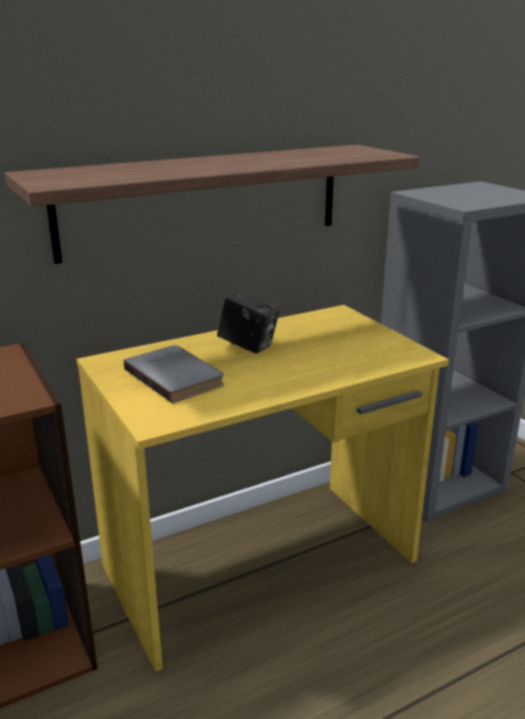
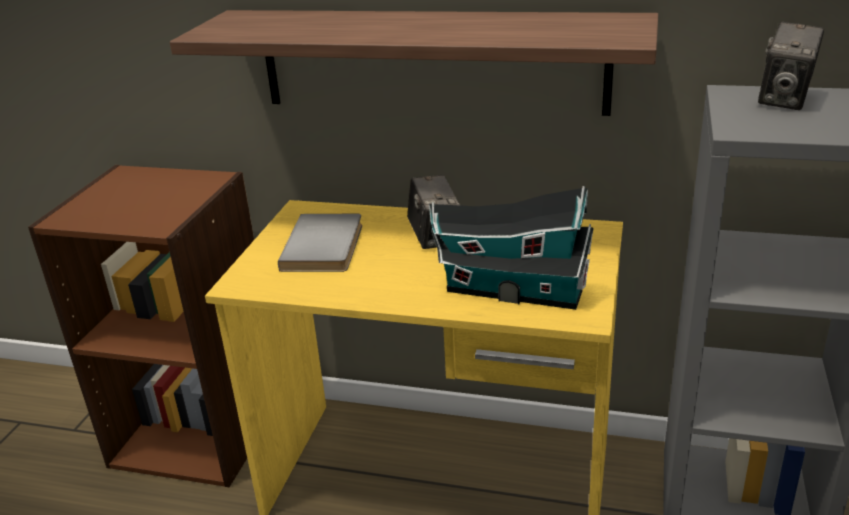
camera: 45 degrees right, 5 degrees up
none -> toy house [429,186,593,310]
none -> camera [758,22,824,110]

